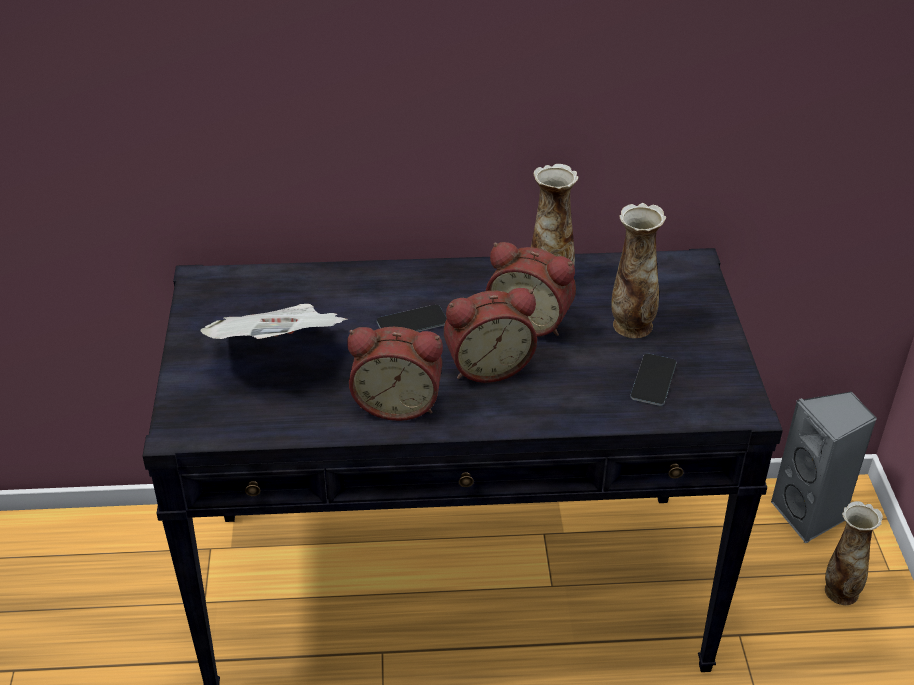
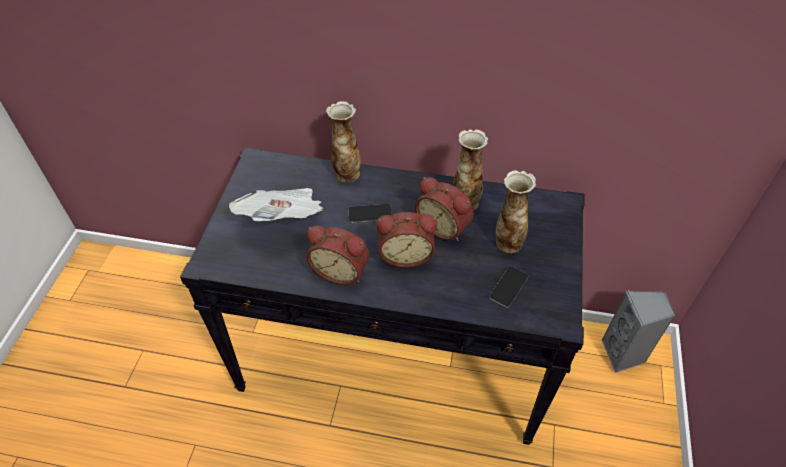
camera: 15 degrees right, 10 degrees up
vase [825,501,883,605] -> vase moved to [326,101,361,183]

